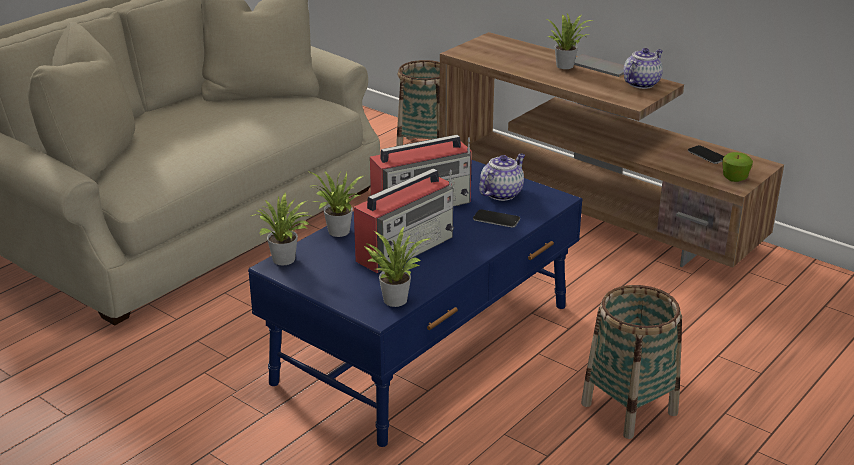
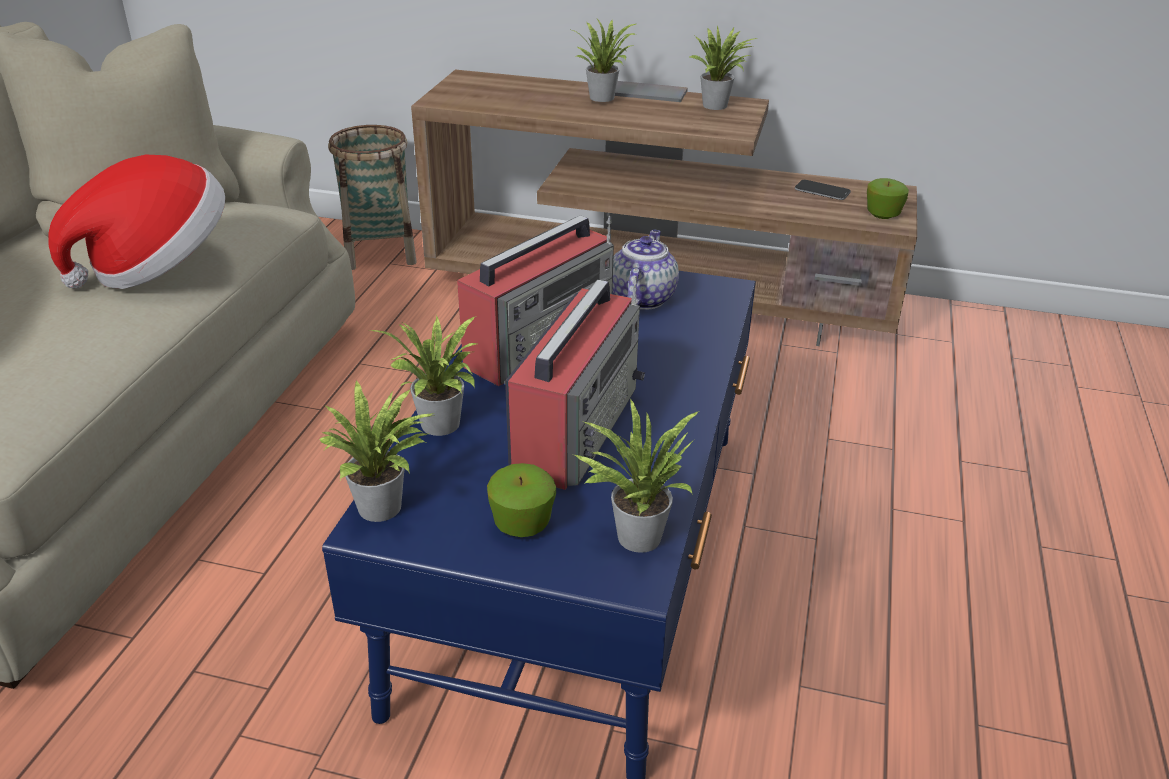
camera: 25 degrees left, 5 degrees up
phone [473,210,520,228] -> none
basket [581,285,682,439] -> none
teapot [624,48,663,89] -> potted plant [688,26,758,110]
none -> hat [48,155,225,289]
none -> apple [487,463,556,537]

